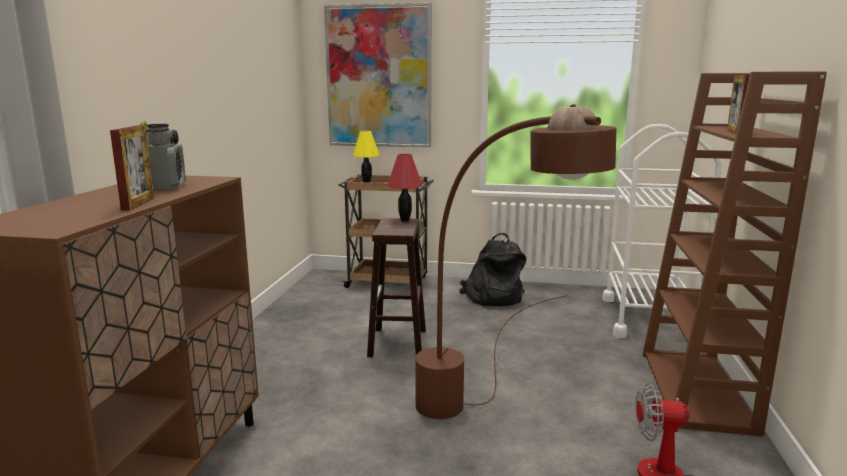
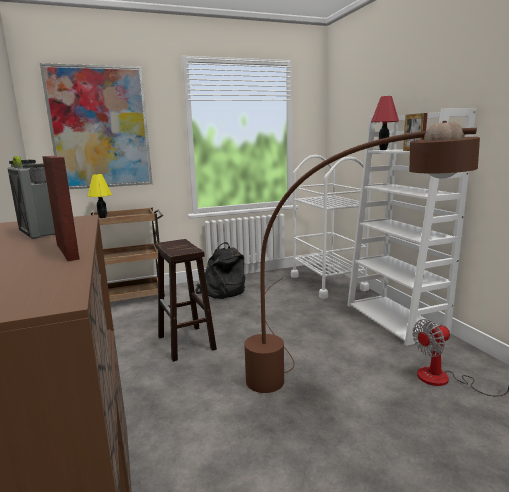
camera: 30 degrees left, 0 degrees up
red table lamp [387,154,423,222] -> red table lamp moved to [371,96,399,150]
brown bookcase [642,72,827,437] -> white bookcase [347,108,476,346]

